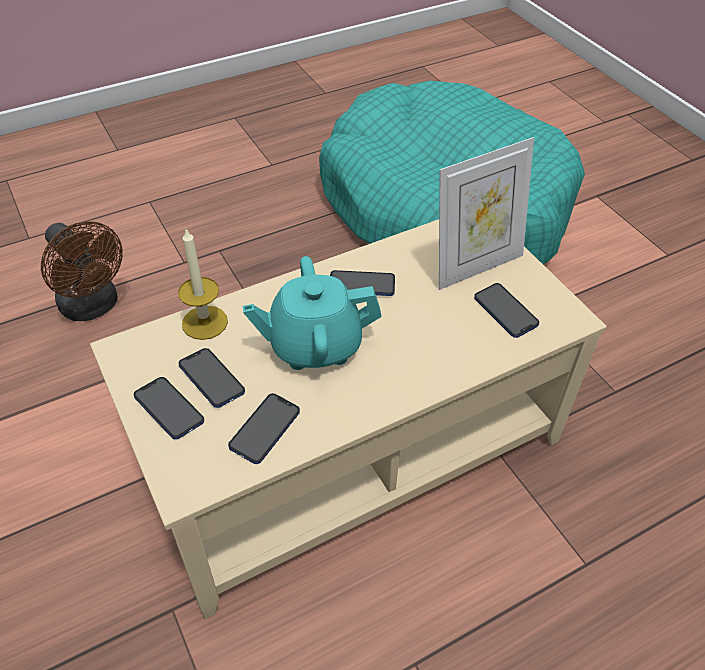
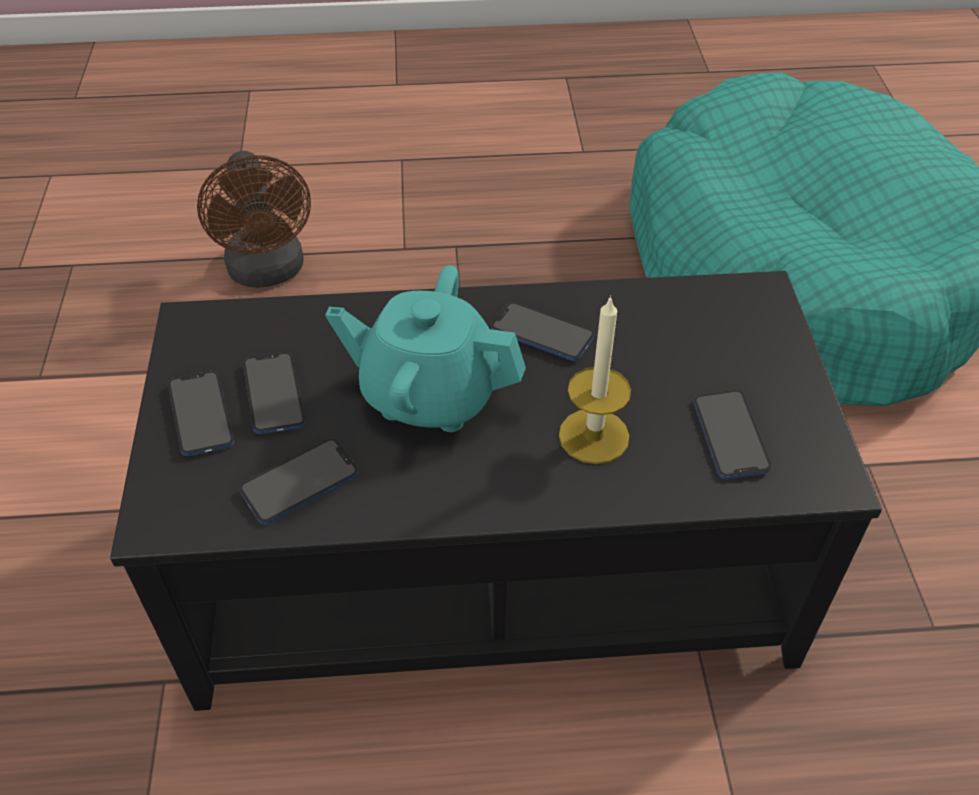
camera: 25 degrees right, 0 degrees up
beige coffee table [90,219,607,619] -> black coffee table [110,271,882,711]
candle [178,229,228,340] -> candle moved to [559,295,631,464]
picture frame [439,137,534,290] -> none

